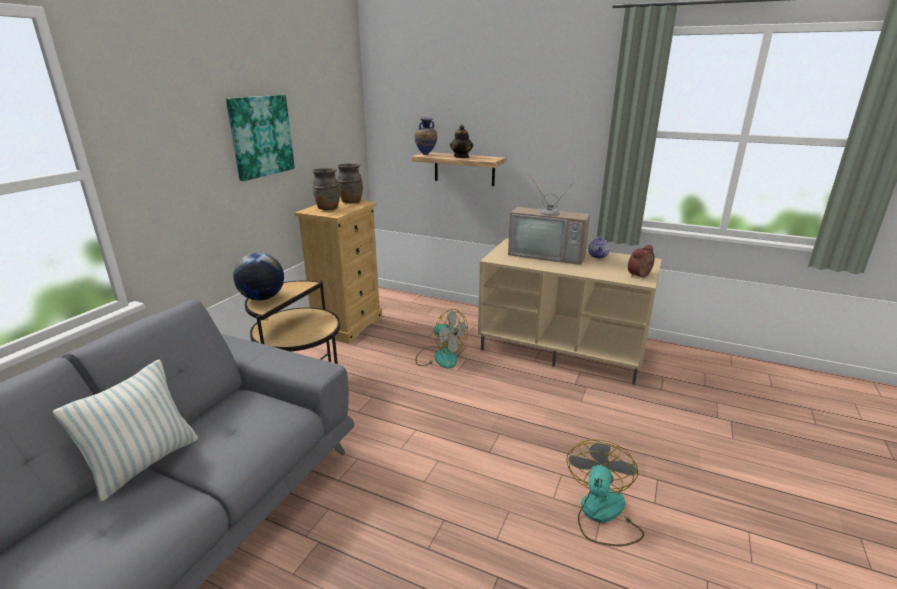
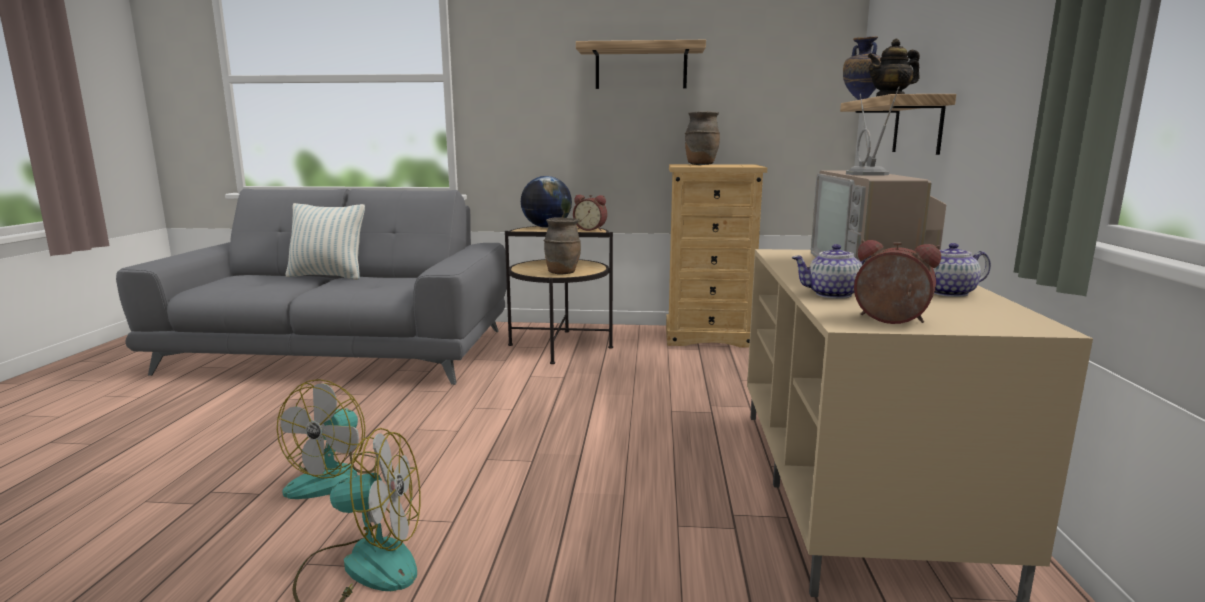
camera: 70 degrees right, 10 degrees down
picture [226,95,295,181] -> shelf [576,40,706,89]
brown vase [337,163,363,203] -> brown vase moved to [544,217,581,275]
fan [416,309,468,369] -> fan moved to [277,379,378,499]
none -> alarm clock [573,195,607,231]
none -> teapot [792,244,871,299]

